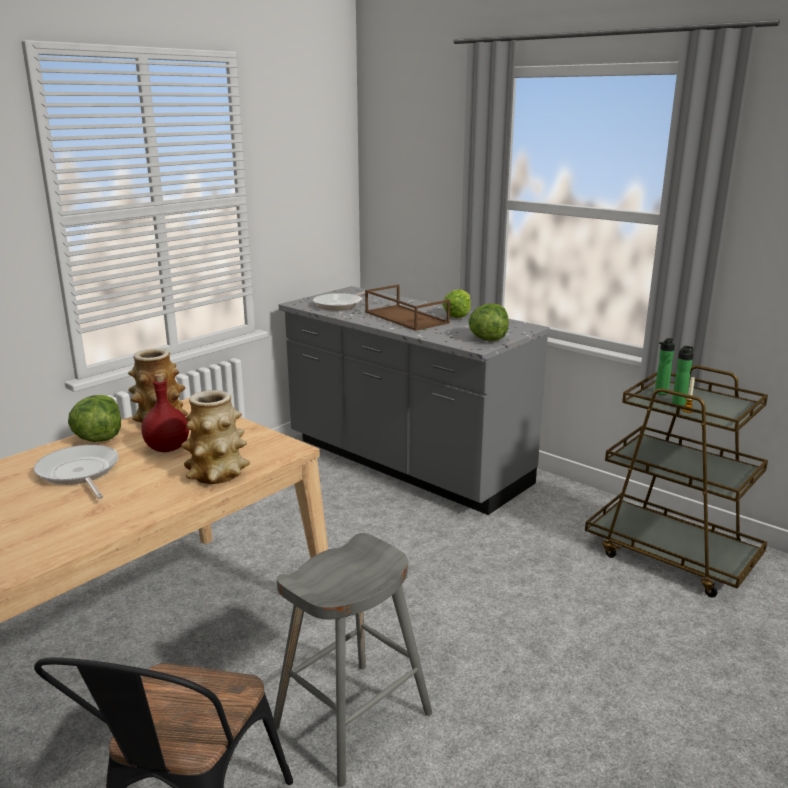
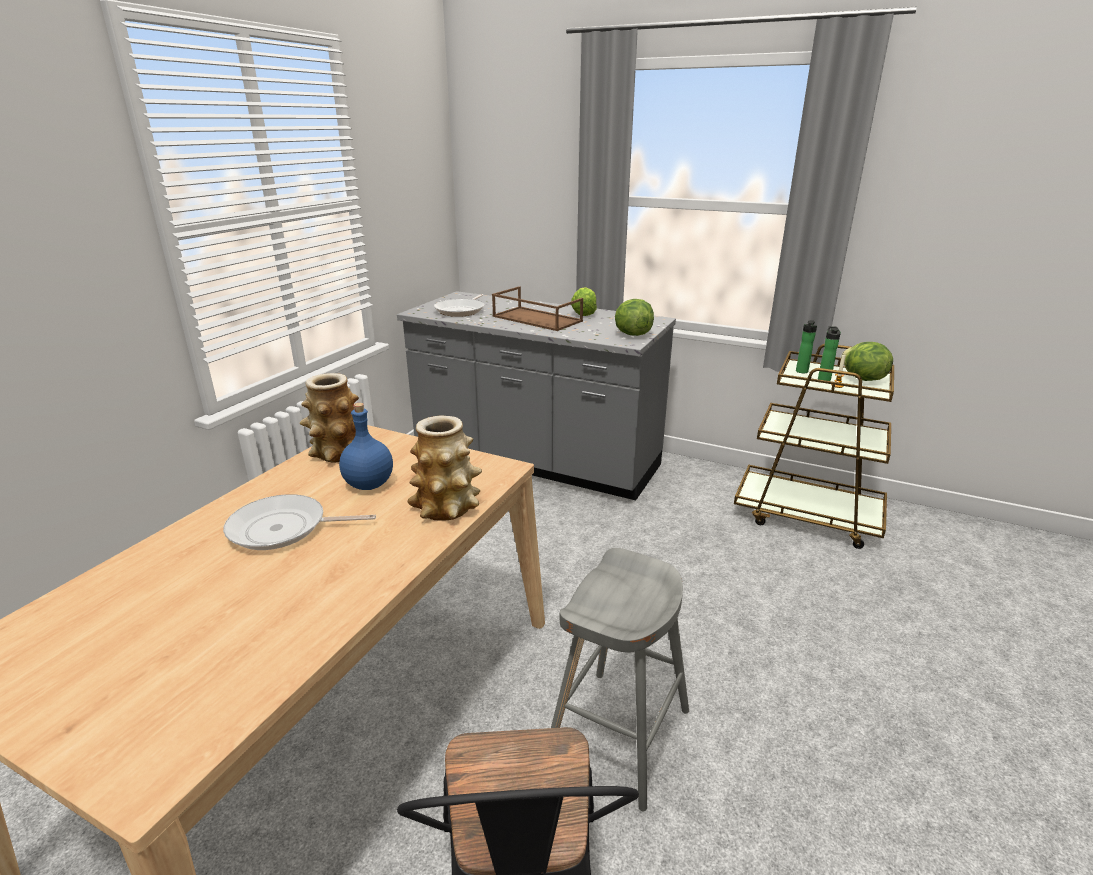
camera: 15 degrees left, 5 degrees up
frying pan [34,445,118,499] -> frying pan turned 45 degrees counterclockwise [223,494,376,550]
lettuce [68,395,121,442] -> lettuce moved to [841,342,893,381]
red bottle [141,374,189,452] -> blue bottle [339,403,393,490]

